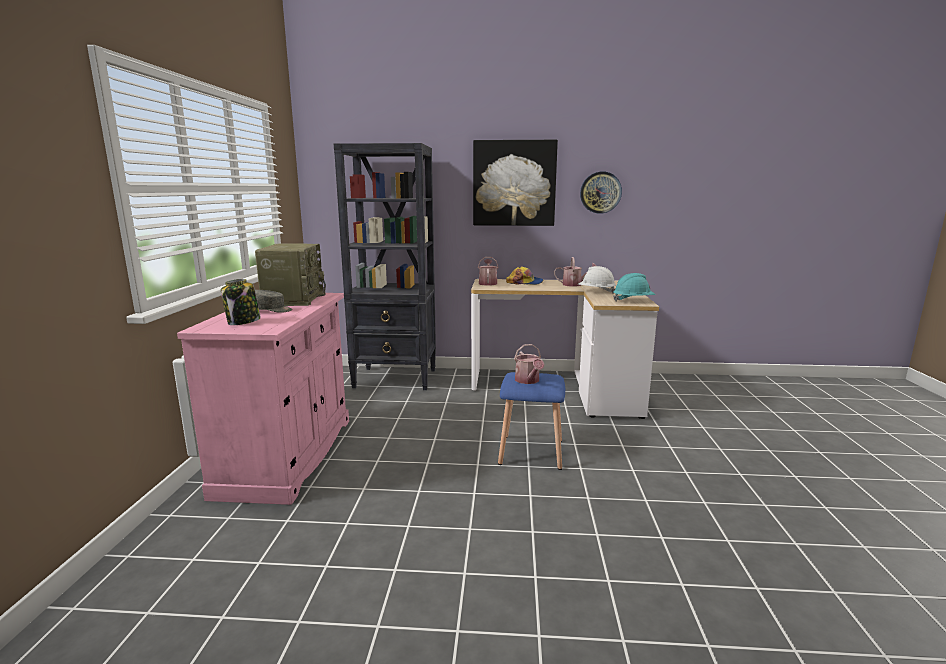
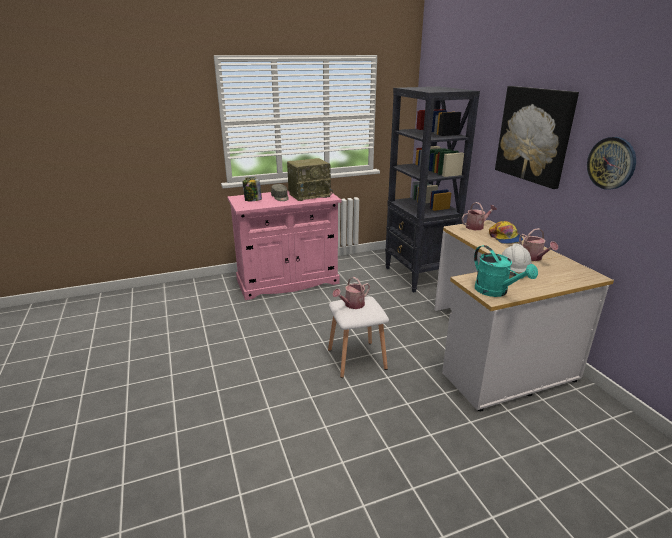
camera: 65 degrees right, 10 degrees up
blue stool [498,372,565,470] -> white stool [328,296,389,378]
turquoise hard hat [613,273,656,302] -> turquoise watering can [474,245,538,297]

